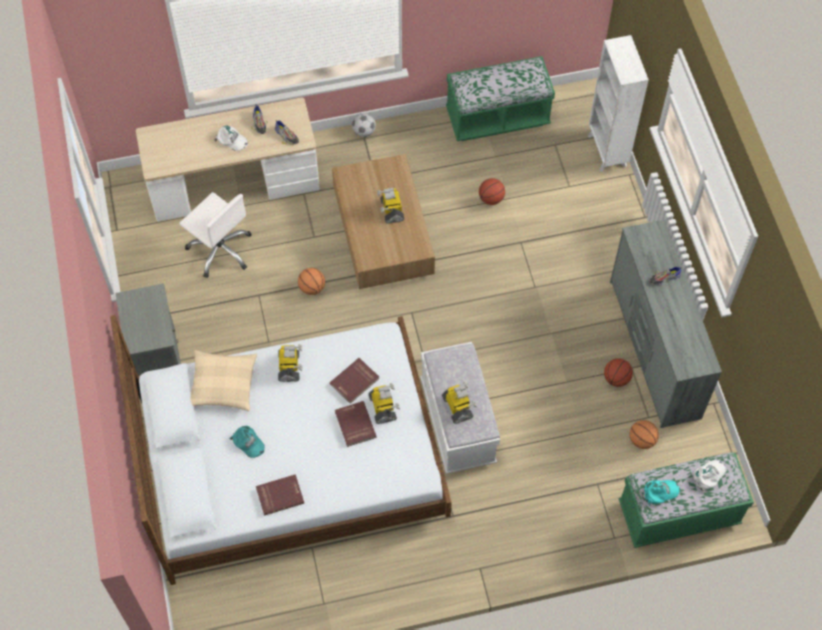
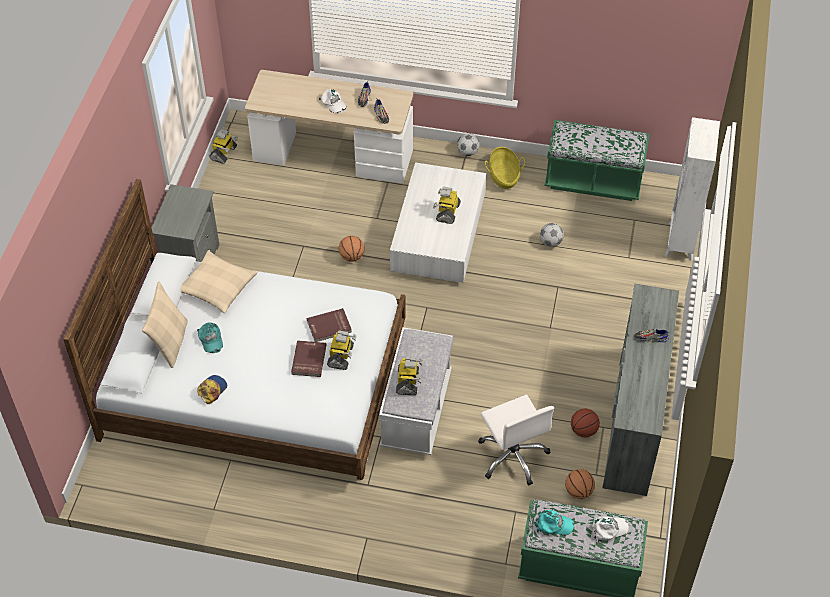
camera: 25 degrees right, 10 degrees down
white office chair [179,192,252,278] -> white office chair moved to [478,395,554,486]
red book [256,474,304,516] -> cap [197,375,227,404]
toy robot [278,344,302,382] -> toy robot moved to [210,129,238,164]
brown coffee table [332,154,435,289] -> white coffee table [390,162,486,283]
basketball [479,178,505,205] -> football [540,223,564,247]
none -> beige pillow [142,281,188,368]
none -> basket [485,147,525,189]

